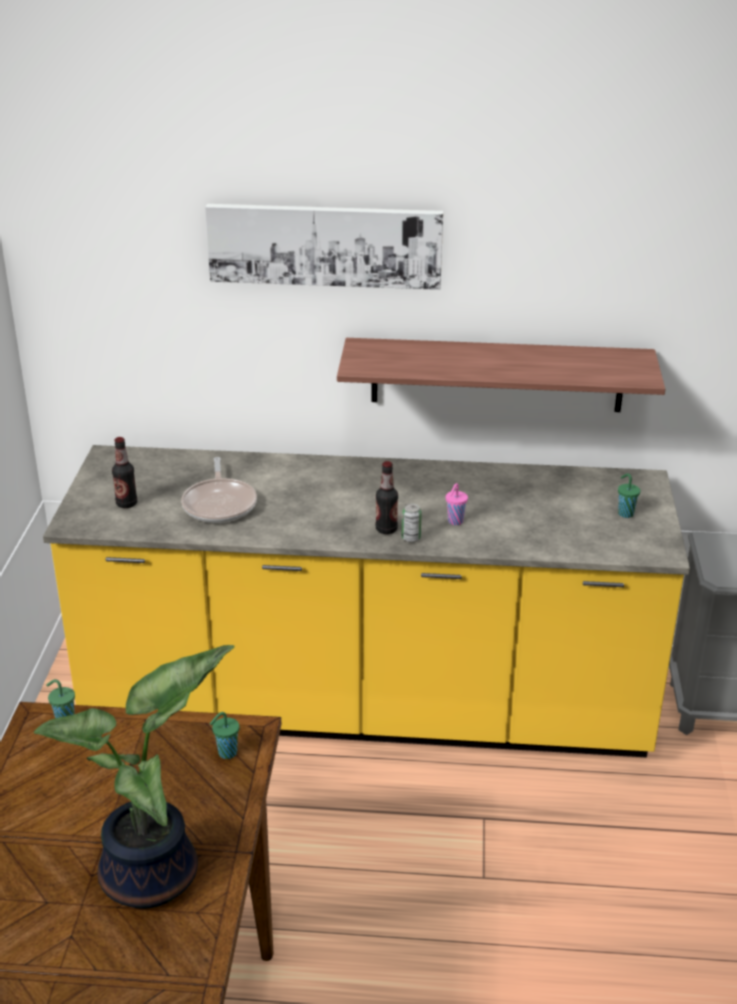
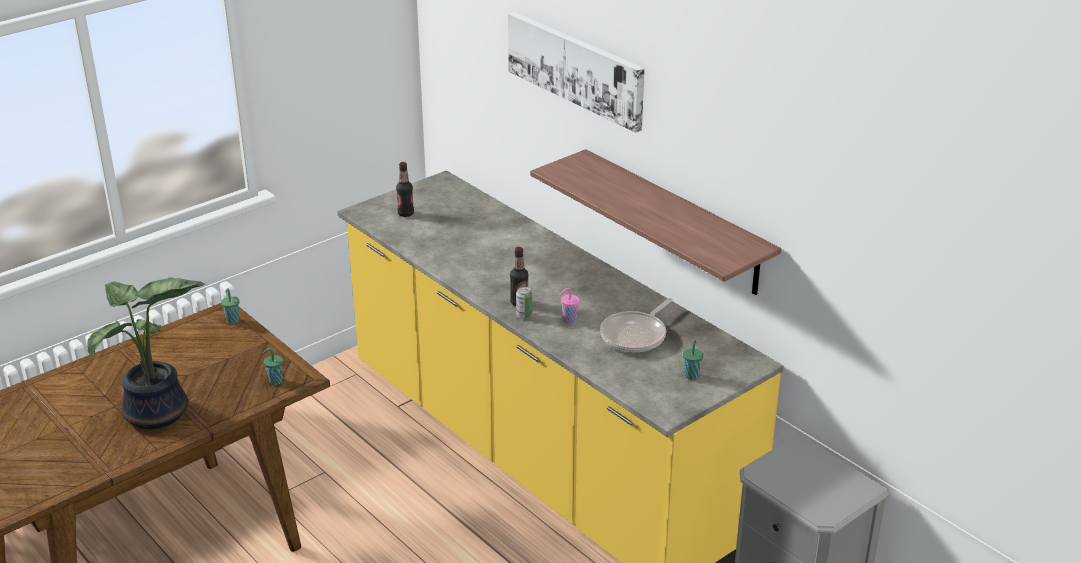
camera: 45 degrees right, 0 degrees up
frying pan [181,457,257,523] -> frying pan moved to [600,298,673,352]

